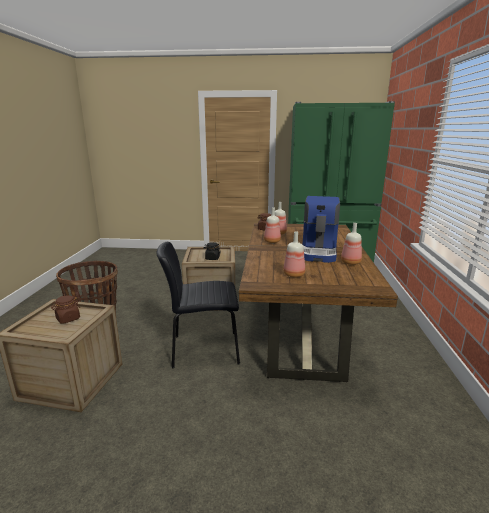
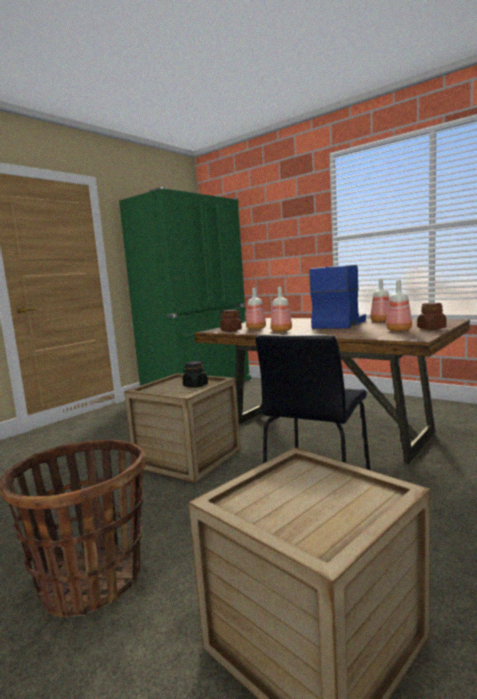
camera: 55 degrees left, 10 degrees down
brown jar [51,295,80,324] -> brown jar moved to [417,303,447,330]
coffee machine [303,196,340,263] -> coffee machine turned 105 degrees counterclockwise [309,265,366,329]

